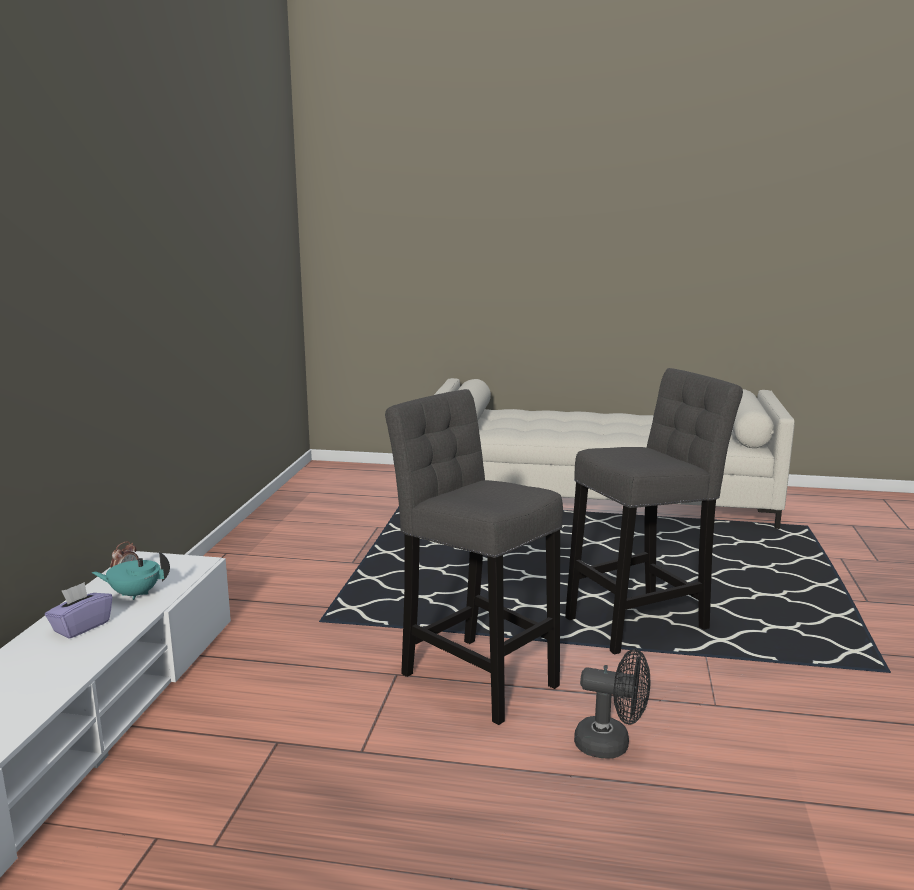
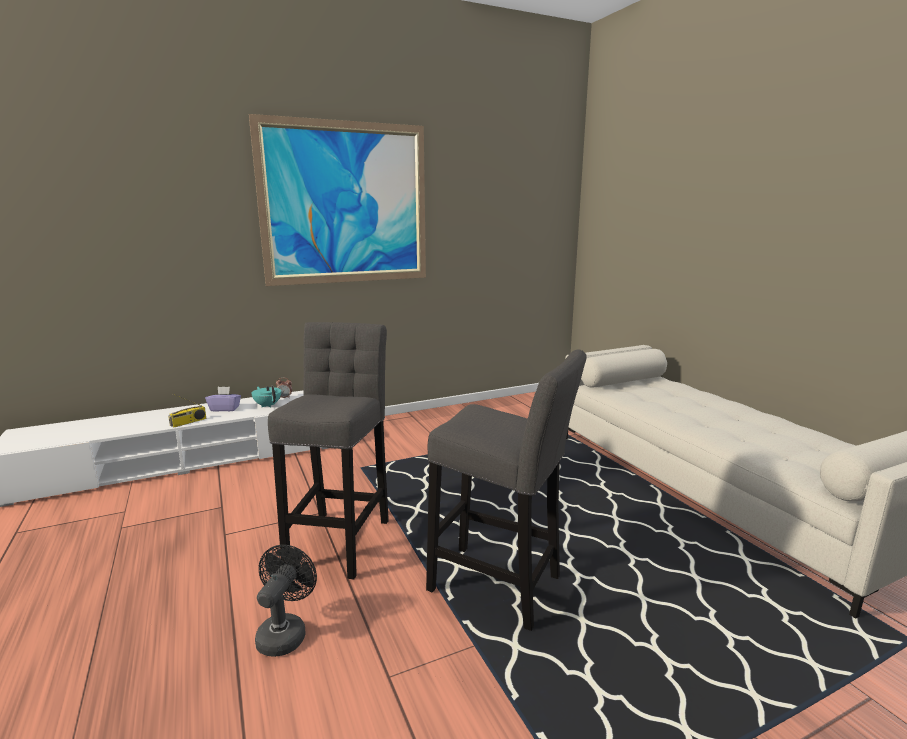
camera: 55 degrees right, 0 degrees up
black fan [574,649,650,758] -> black fan turned 150 degrees counterclockwise [255,545,317,657]
none -> radio [168,394,207,427]
none -> picture [249,114,426,286]

